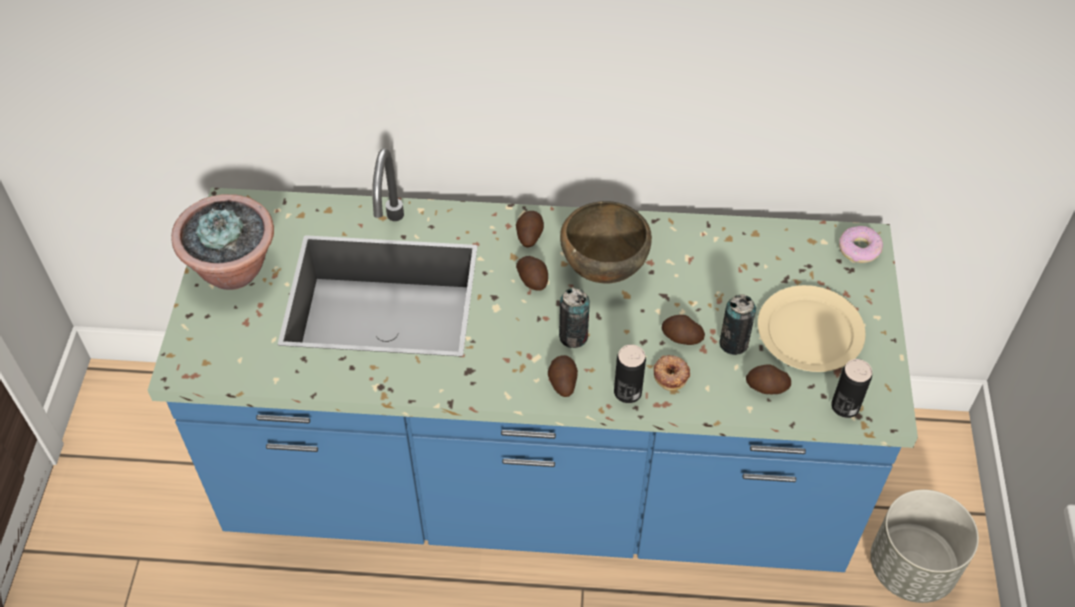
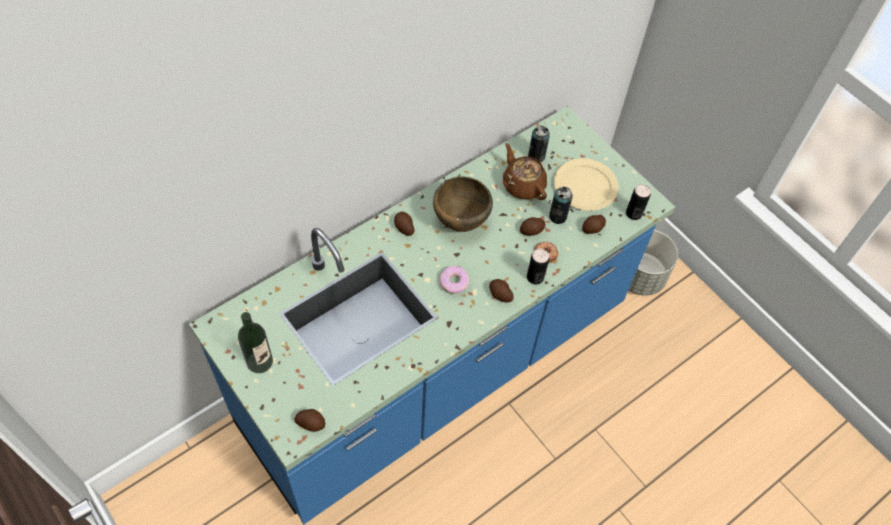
camera: 45 degrees left, 5 degrees up
potted plant [171,194,274,290] -> bottle [238,312,273,373]
potato [516,256,548,291] -> potato moved to [294,409,325,432]
can [559,287,590,348] -> can moved to [528,126,550,162]
donut [839,226,883,263] -> donut moved to [440,266,469,294]
none -> brown teapot [503,143,547,200]

